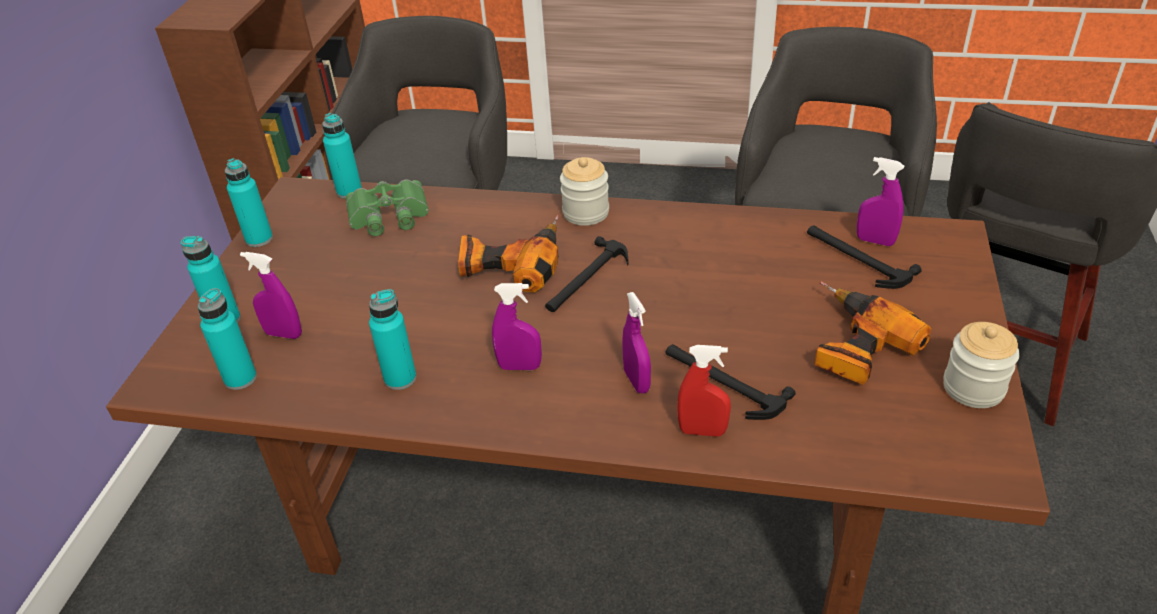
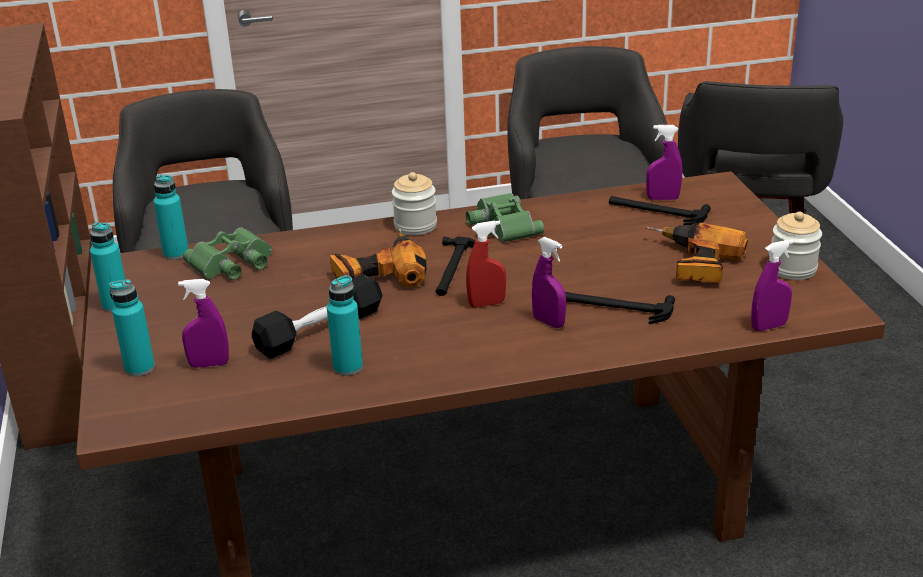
camera: 25 degrees left, 10 degrees down
turquoise bottle [198,288,257,390] -> none
purple spray bottle [492,283,542,370] -> purple spray bottle moved to [751,239,794,331]
red spray bottle [677,345,731,437] -> red spray bottle moved to [466,220,506,308]
none -> black dumbbell [252,274,383,359]
none -> green binoculars [466,193,544,243]

